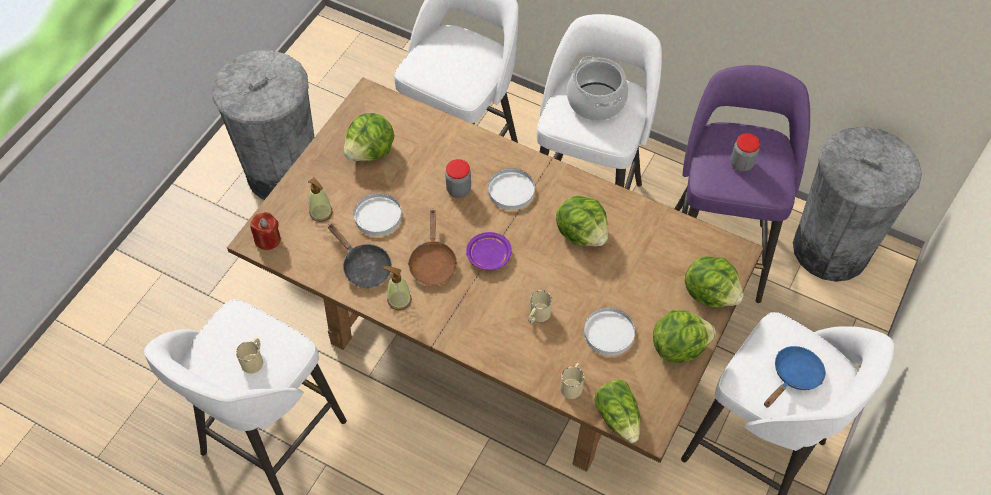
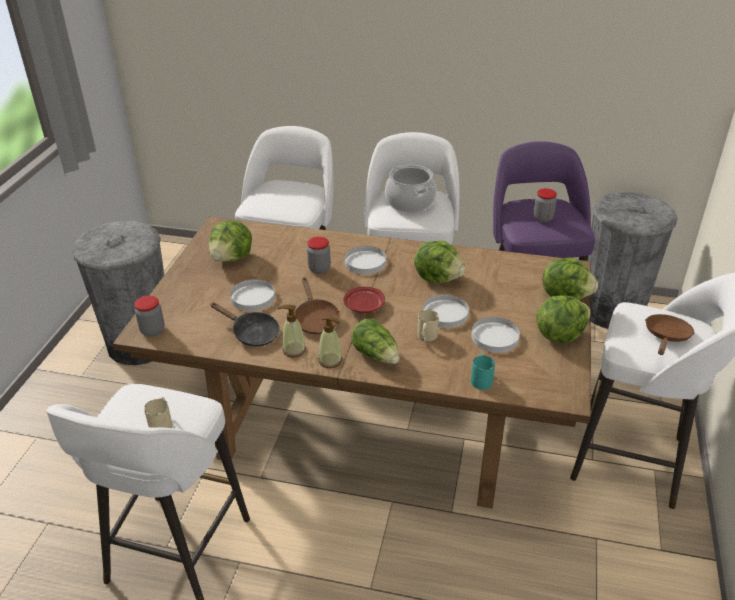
camera: 15 degrees left, 20 degrees down
red candle [250,212,281,250] -> jar [134,296,165,337]
soap dispenser [308,177,333,222] -> soap dispenser moved to [318,315,342,368]
purple plate [466,232,512,270] -> red plate [343,287,385,313]
beige mug [560,363,584,399] -> turquoise mug [471,354,495,390]
lettuce [594,380,640,443] -> lettuce moved to [352,319,400,364]
blue frying pan [764,346,826,408] -> brown frying pan [645,314,695,355]
none -> white plate [423,294,469,328]

